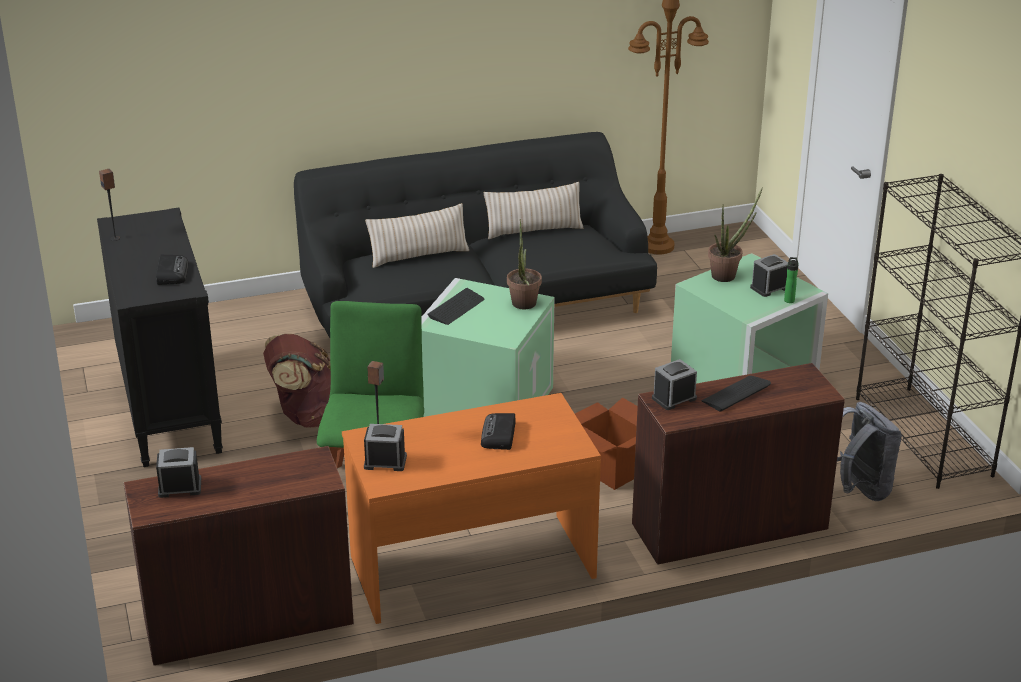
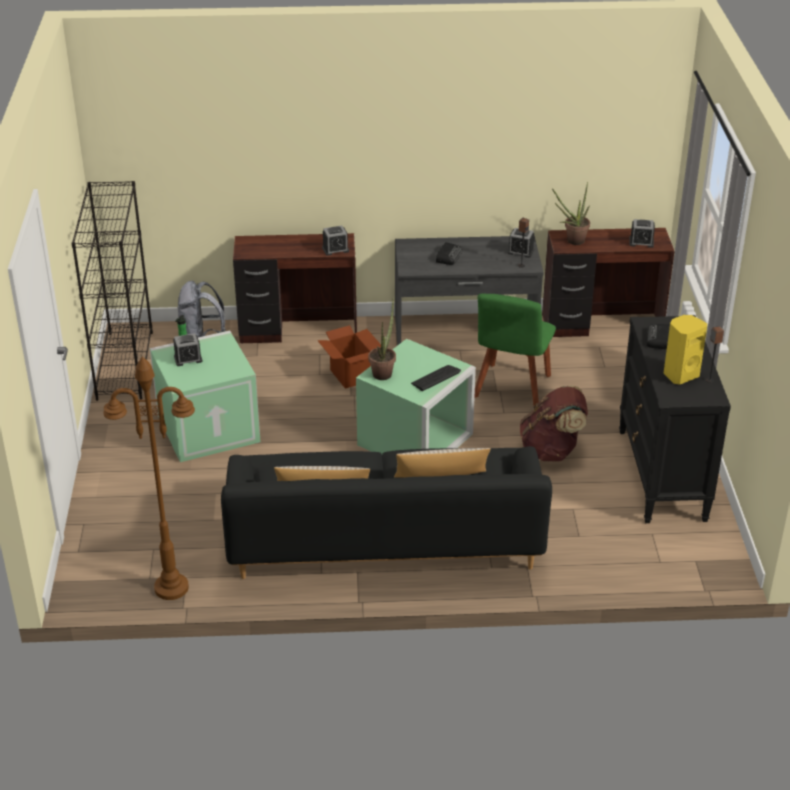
camera: 165 degrees left, 5 degrees up
orange desk [342,393,601,624] -> grey desk [395,236,544,346]
keyboard [702,376,771,412] -> none
potted plant [708,187,763,282] -> potted plant moved to [552,182,590,245]
none -> yellow speaker [664,315,707,385]

